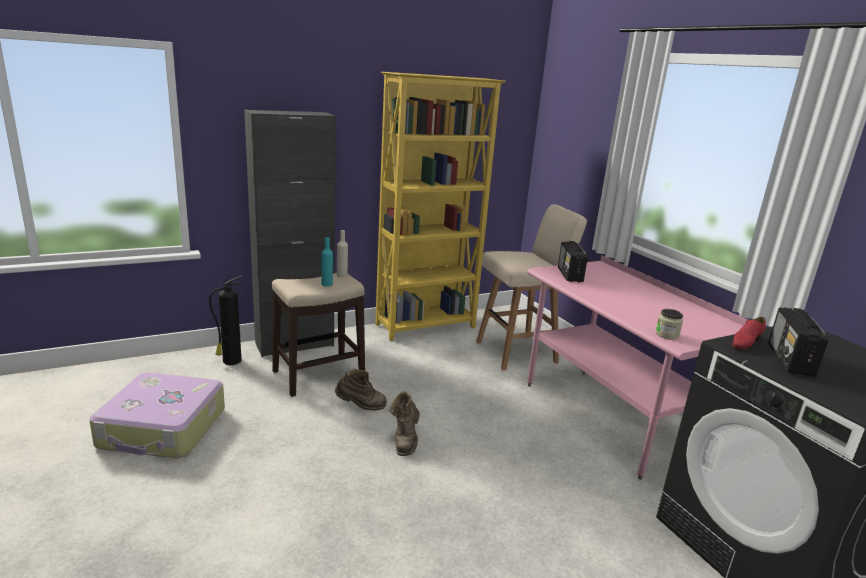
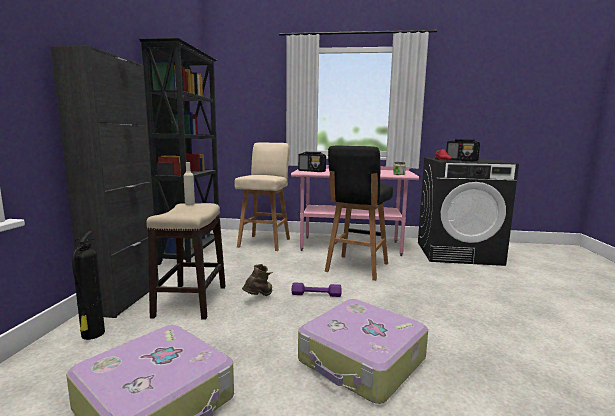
camera: 55 degrees left, 10 degrees down
turquoise bottle [322,237,333,287] -> none
yellow bookcase [375,72,506,341] -> black bookcase [139,38,219,265]
brown boot [389,391,420,456] -> purple dumbbell [292,282,342,297]
none -> suitcase [298,299,428,404]
none -> black stool [325,146,393,281]

